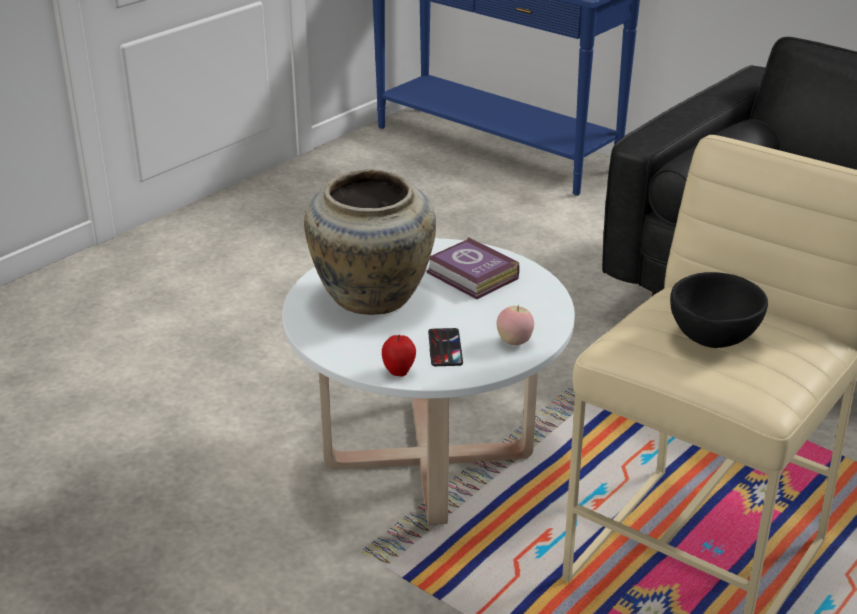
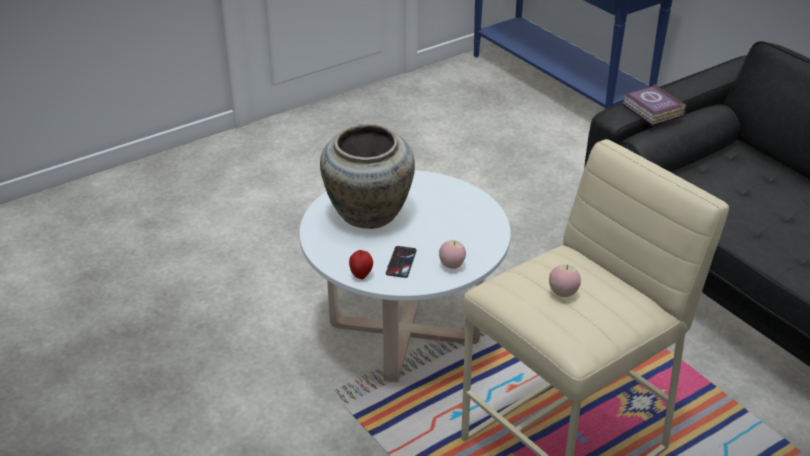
camera: 15 degrees right, 5 degrees up
book [426,237,520,299] -> book moved to [622,84,686,126]
black bowl [670,272,768,348] -> apple [549,264,581,297]

